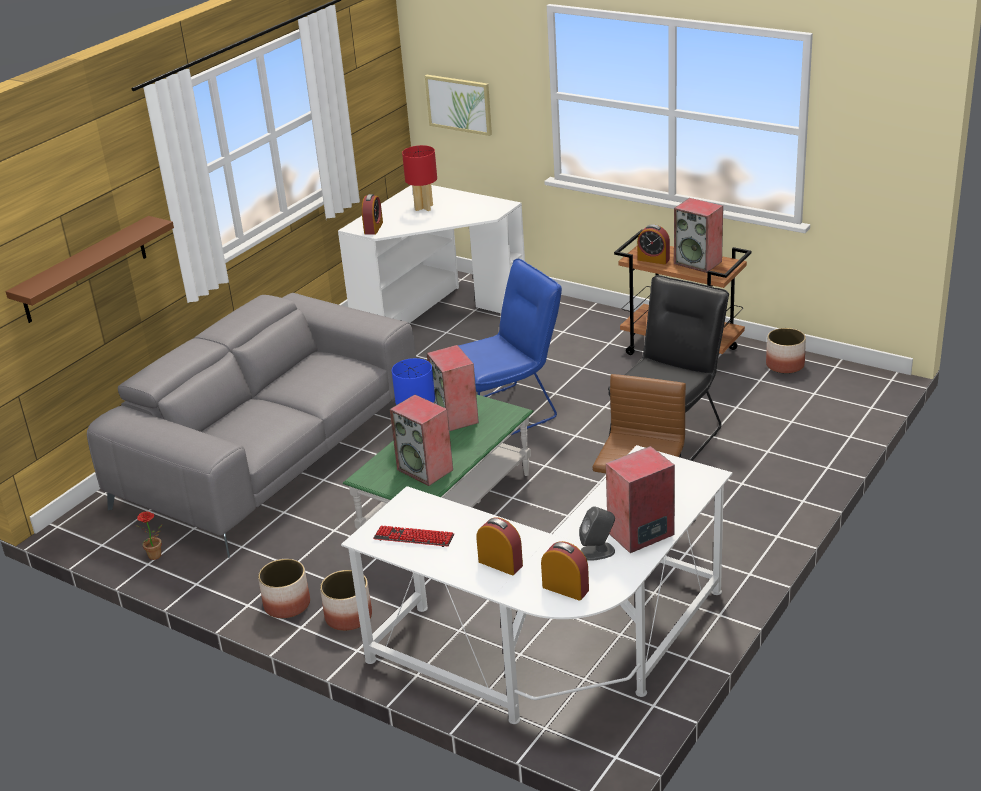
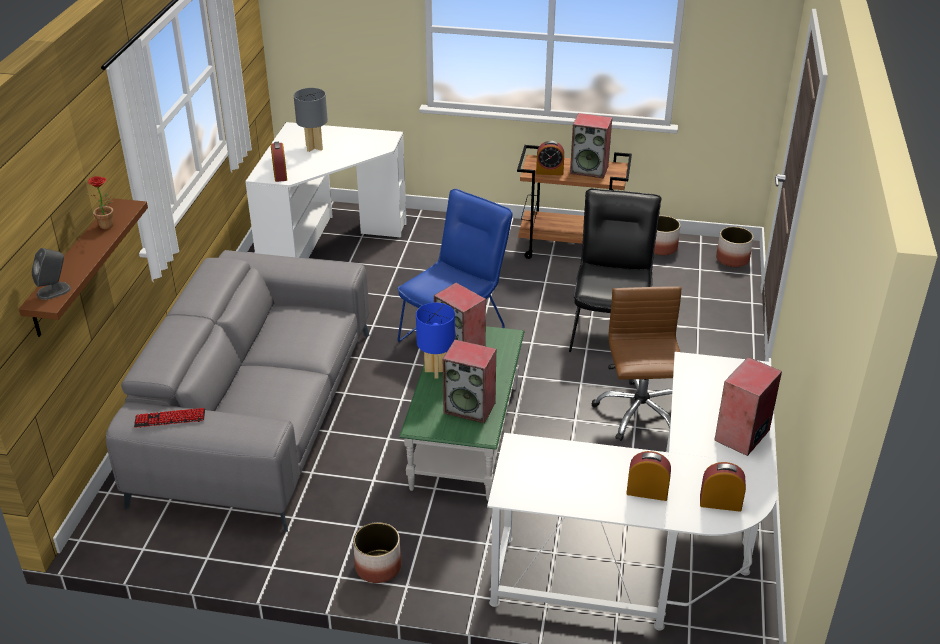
camera: 25 degrees left, 5 degrees up
potted plant [136,511,162,560] -> potted plant moved to [86,176,114,229]
planter [320,570,372,631] -> planter moved to [716,227,753,267]
keyboard [373,525,454,547] -> keyboard moved to [134,408,205,428]
red table lamp [402,145,437,211] -> grey table lamp [294,88,328,152]
picture [425,75,492,136] -> none
grey speaker [579,506,615,561] -> grey speaker moved to [31,248,71,300]

